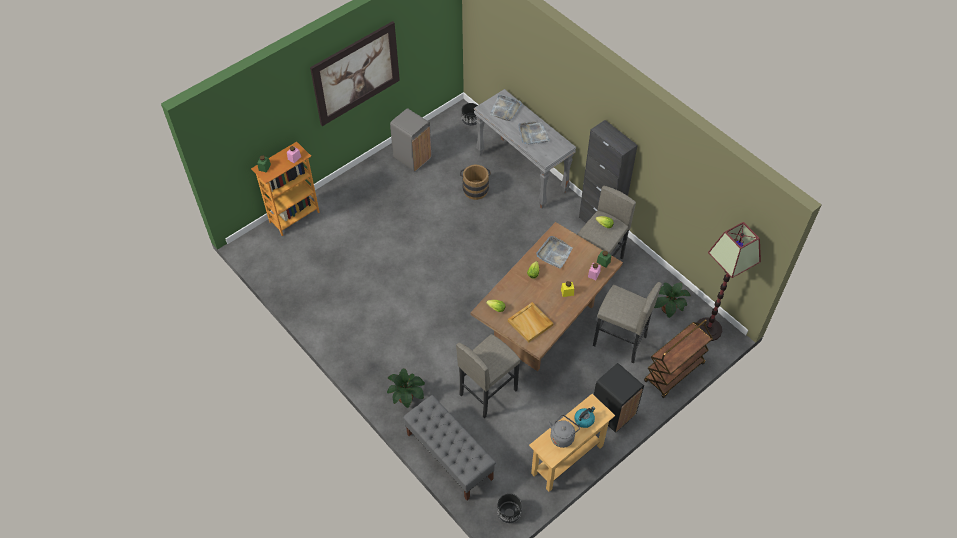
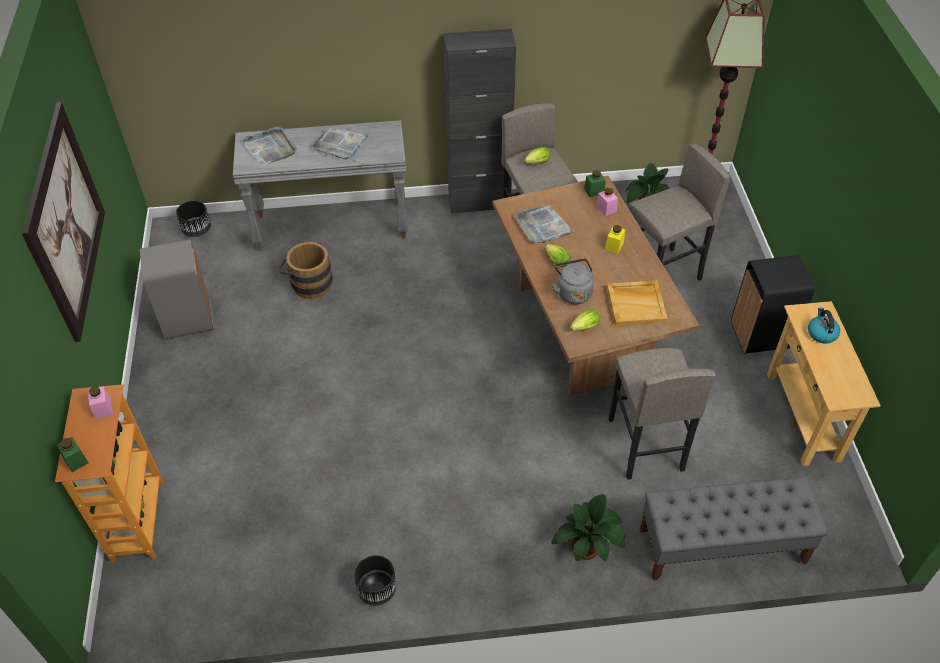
camera: 55 degrees left, 5 degrees down
black planter [497,494,522,523] -> black planter moved to [354,555,396,606]
grey kettle [549,415,580,448] -> grey kettle moved to [552,259,594,304]
brown cart [644,319,713,398] -> none

